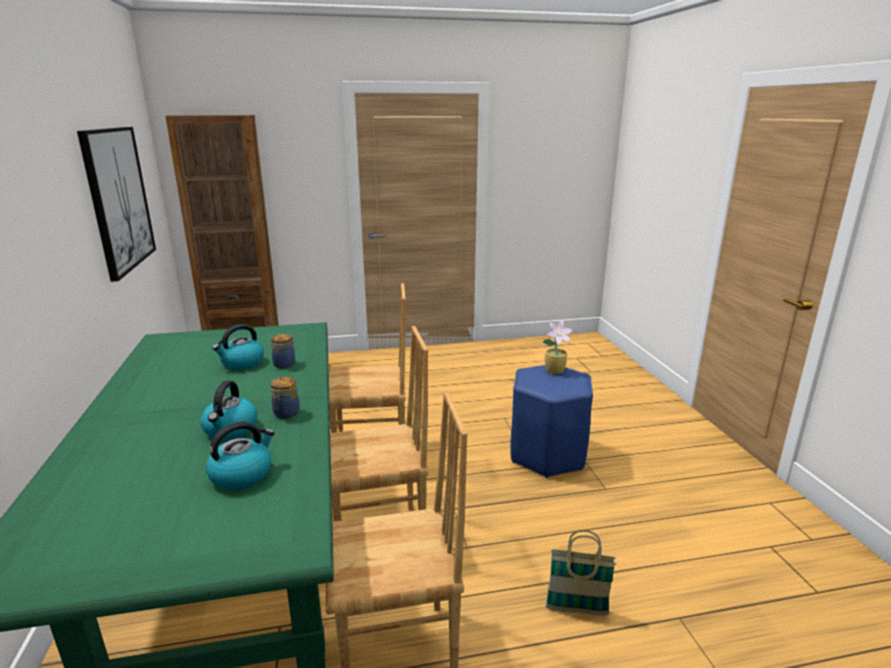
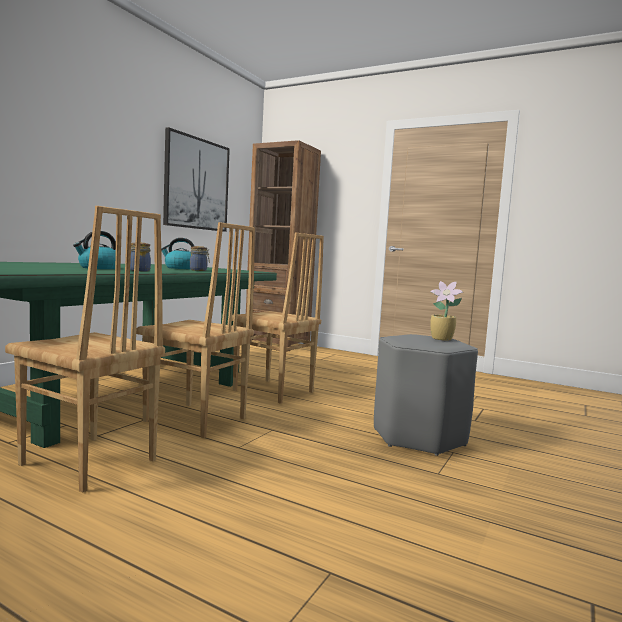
camera: 40 degrees right, 15 degrees down
kettle [206,421,274,490] -> none
blue stool [510,365,593,478] -> grey stool [374,334,478,456]
basket [546,530,617,615] -> none

